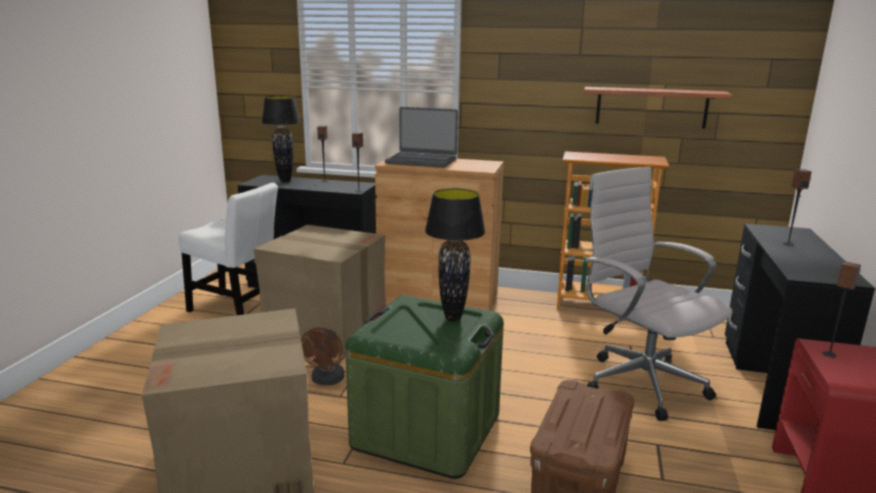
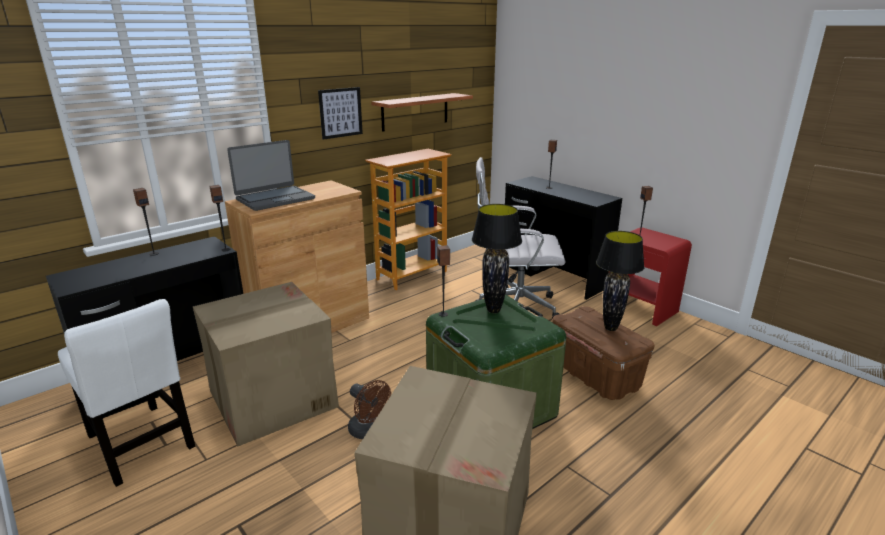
camera: 55 degrees left, 5 degrees up
white chair [179,183,278,315] -> white chair turned 75 degrees clockwise [58,299,195,487]
black table lamp [262,96,301,183] -> black table lamp moved to [596,231,644,331]
none -> picture [318,87,363,140]
none -> speaker [437,245,450,317]

